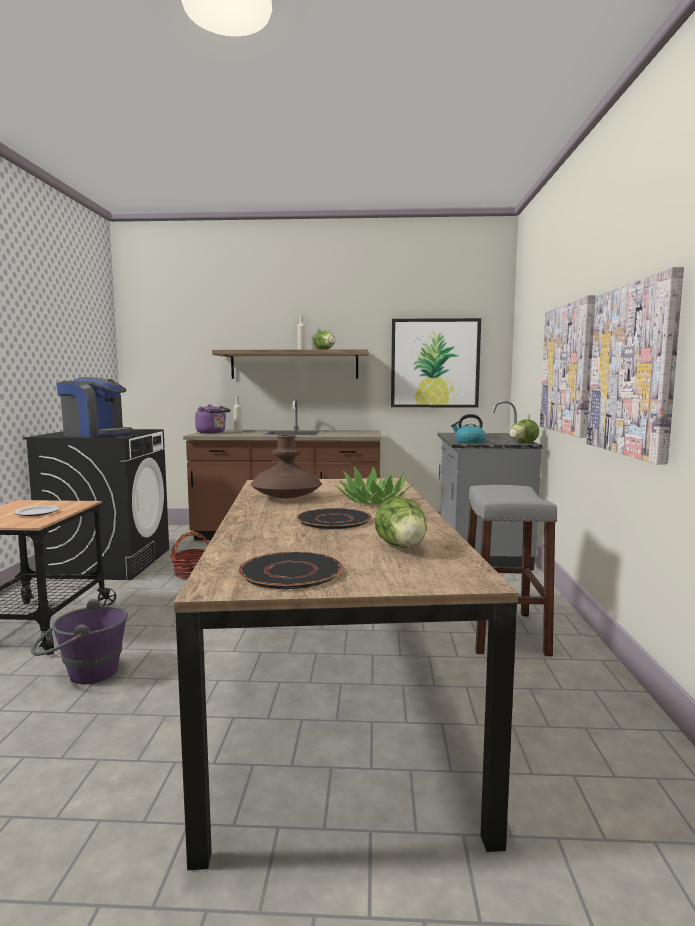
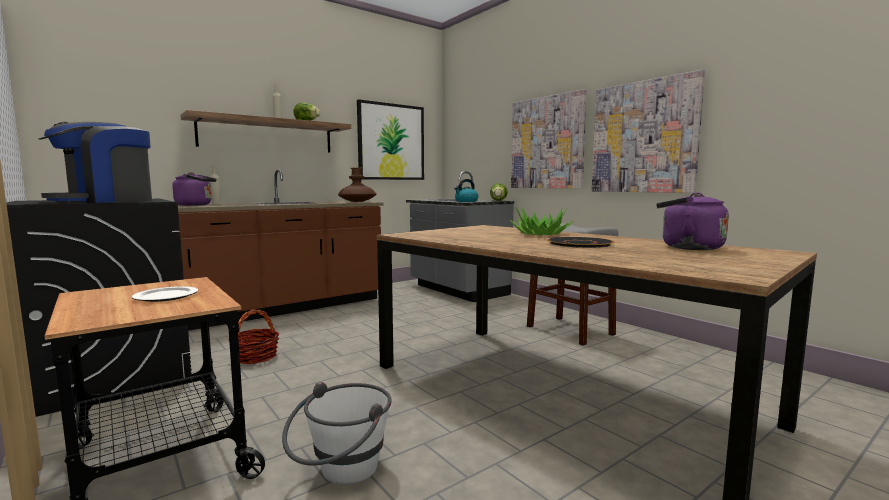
camera: 40 degrees left, 0 degrees up
purple bucket [31,599,128,684] -> white bucket [282,382,392,485]
coffee machine [56,377,133,437] -> coffee machine turned 150 degrees clockwise [38,122,152,203]
black plate [238,552,342,589] -> none
brown vase [251,435,322,499] -> brown vase moved to [338,167,376,202]
lettuce [375,496,427,548] -> purple kettle [656,192,729,250]

